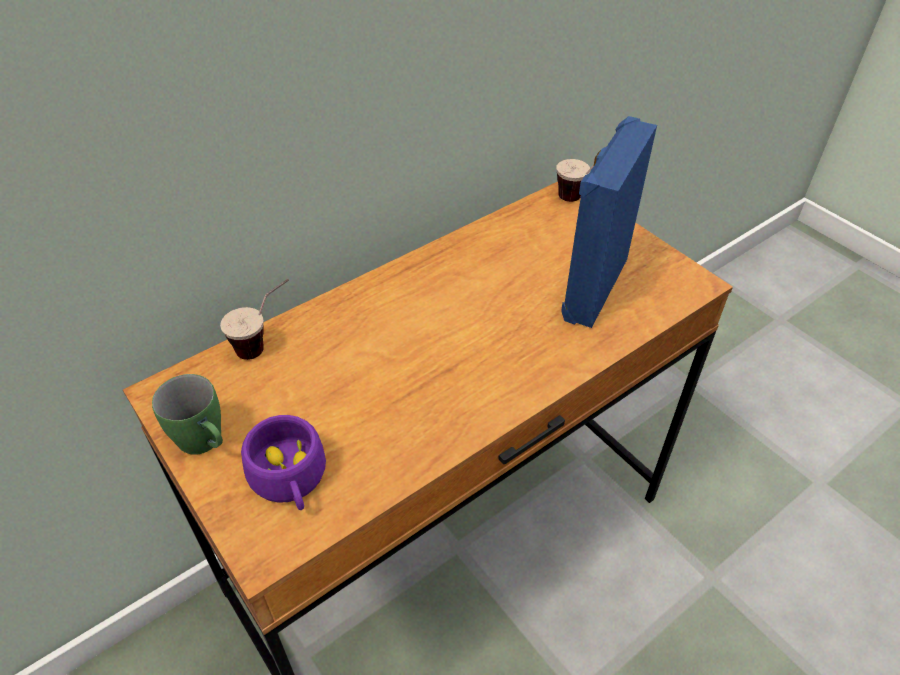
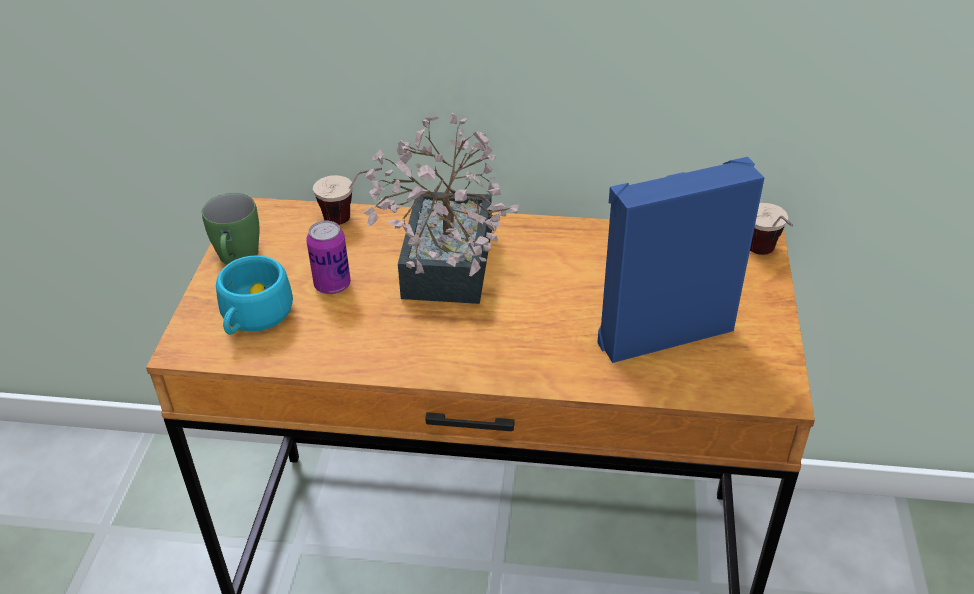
camera: 45 degrees right, 5 degrees down
purple cup [241,415,326,510] -> turquoise cup [216,255,293,335]
none -> can [306,221,351,294]
none -> potted plant [364,113,520,304]

